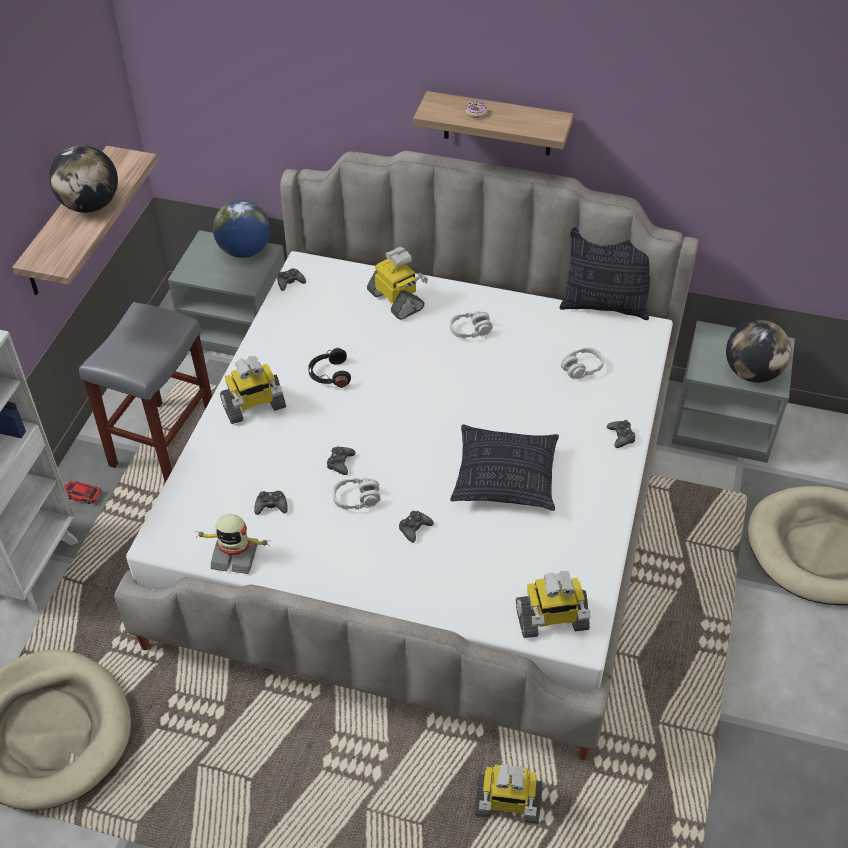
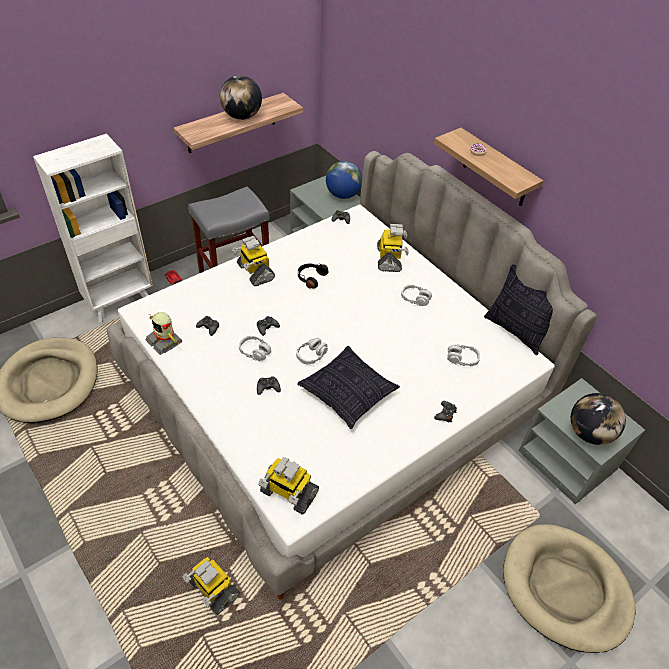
camera: 35 degrees right, 0 degrees up
toy robot [220,356,286,424] -> toy robot turned 45 degrees clockwise [232,236,275,286]
none -> grey headphones [296,338,328,364]

